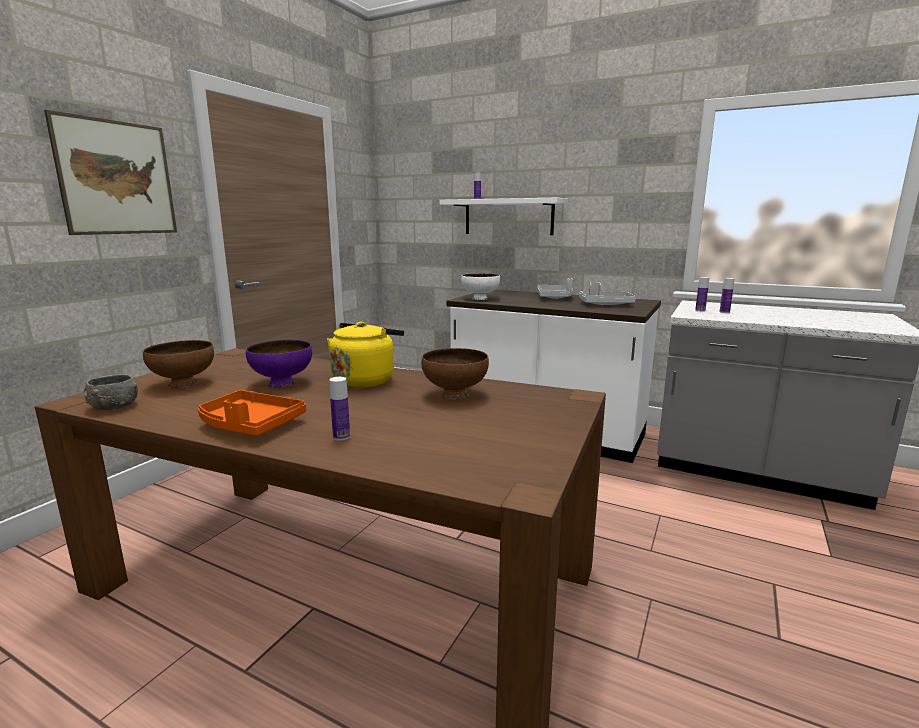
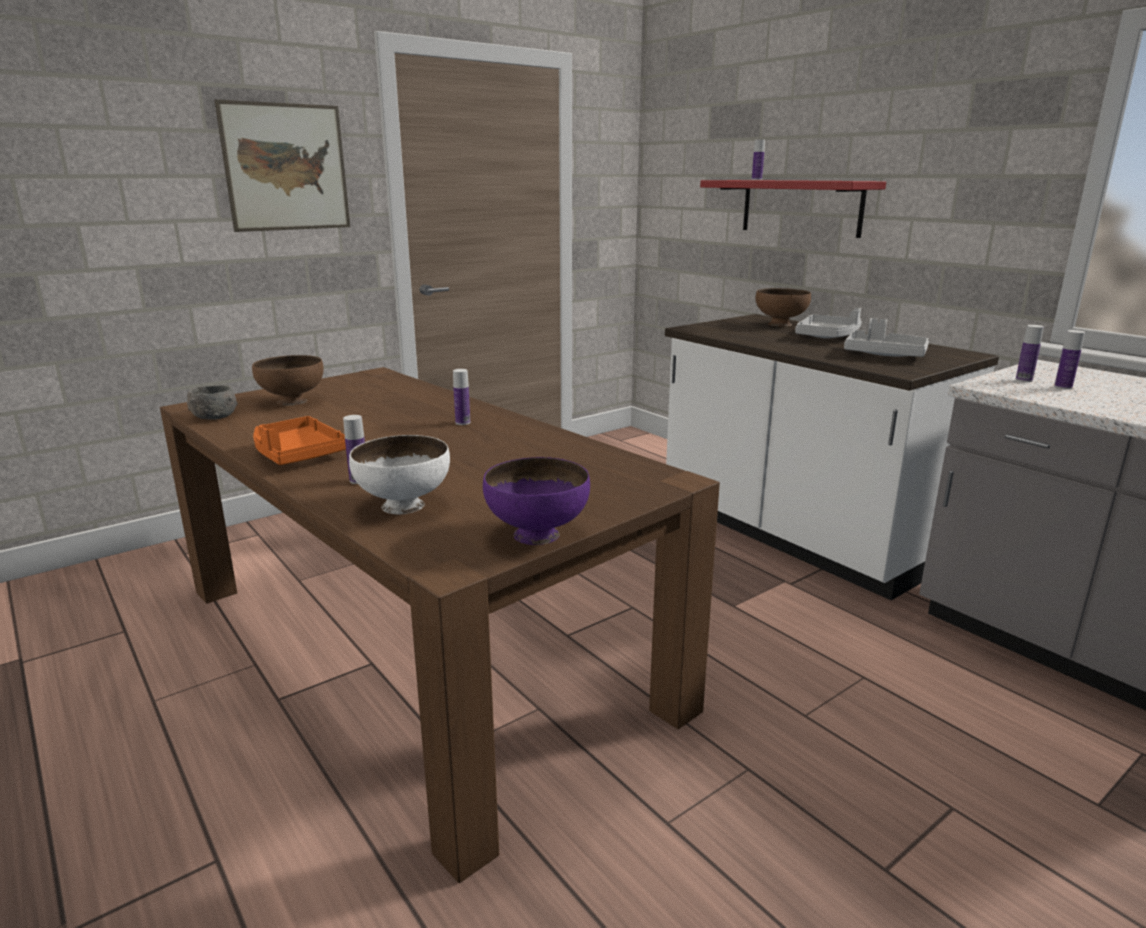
camera: 25 degrees right, 5 degrees up
purple bowl [246,340,312,388] -> purple bowl moved to [483,457,590,545]
yellow kettle [327,322,404,388] -> bottle [453,369,470,425]
brown bowl [421,348,489,400] -> brown bowl moved to [756,288,811,327]
white shelf [439,198,568,235] -> red shelf [700,180,886,238]
white bowl [461,273,500,300] -> white bowl moved to [349,435,450,514]

